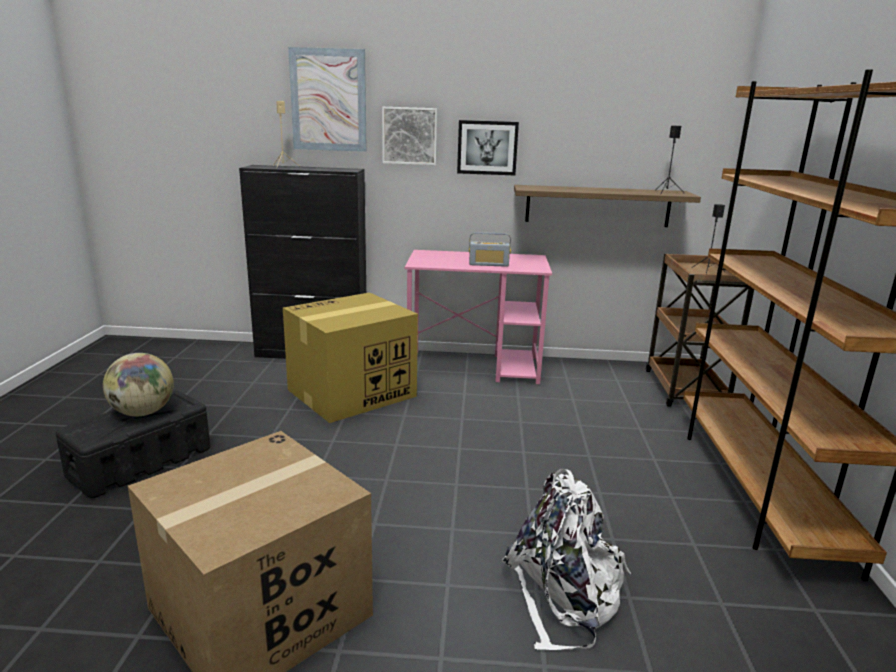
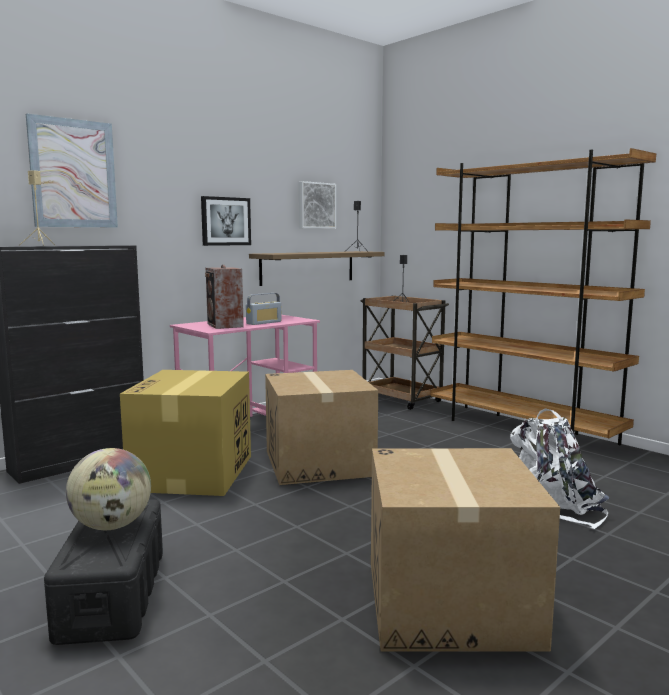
camera: 45 degrees left, 10 degrees down
picture [382,107,438,165] -> picture moved to [299,181,336,229]
none -> speaker [205,265,244,329]
none -> cardboard box [265,370,378,485]

